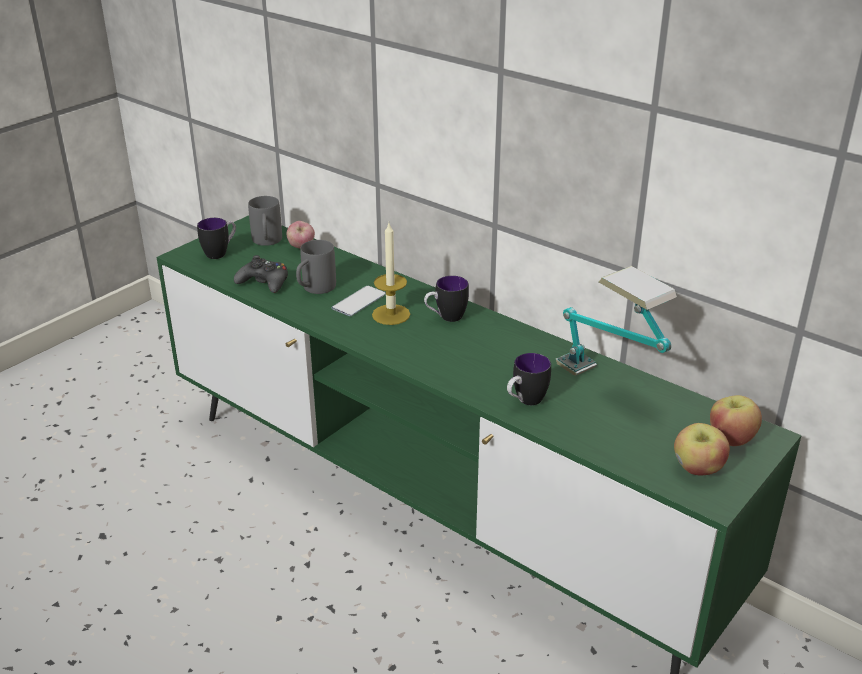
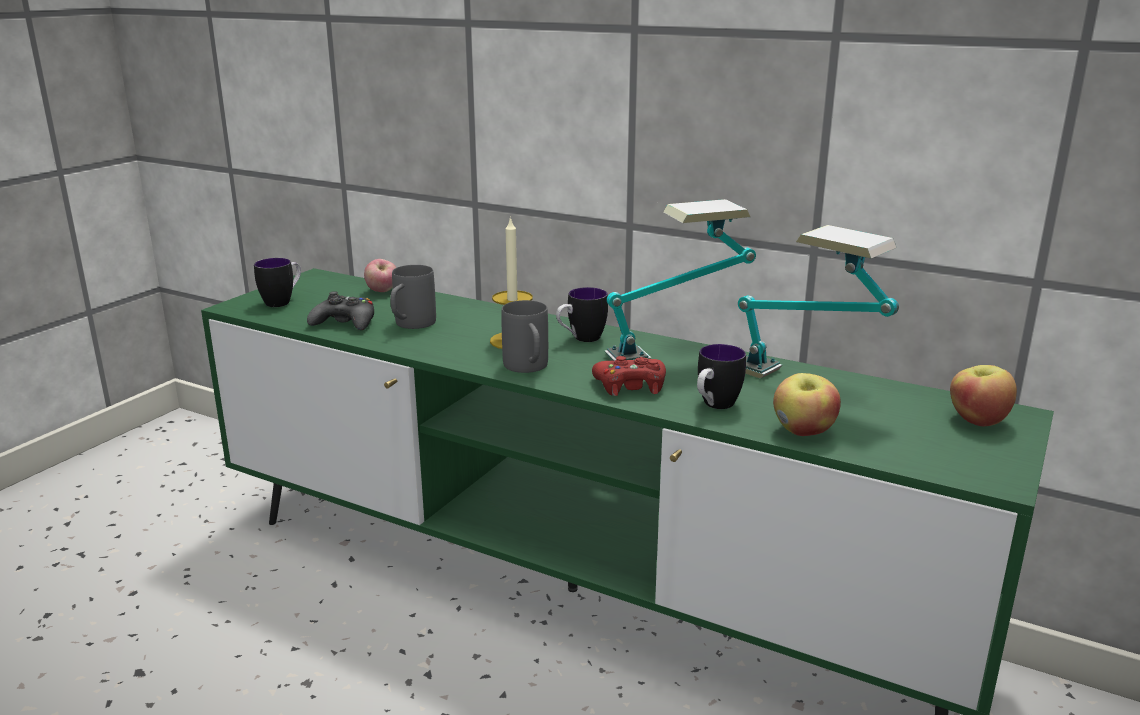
camera: 10 degrees left, 10 degrees down
grey mug [248,196,282,246] -> grey mug moved to [501,300,548,373]
phone [331,286,386,316] -> none
apple [674,423,730,475] -> apple moved to [773,373,841,436]
none -> red game controller [592,356,666,396]
none -> table lamp [605,199,756,361]

